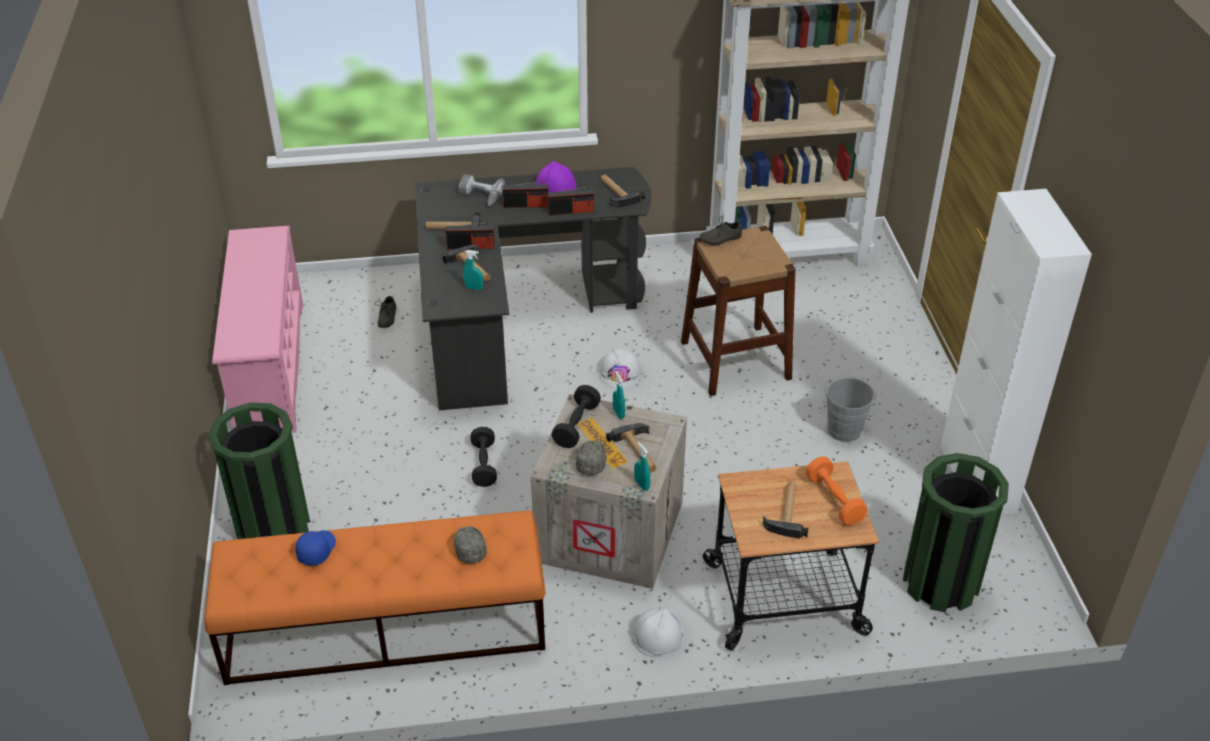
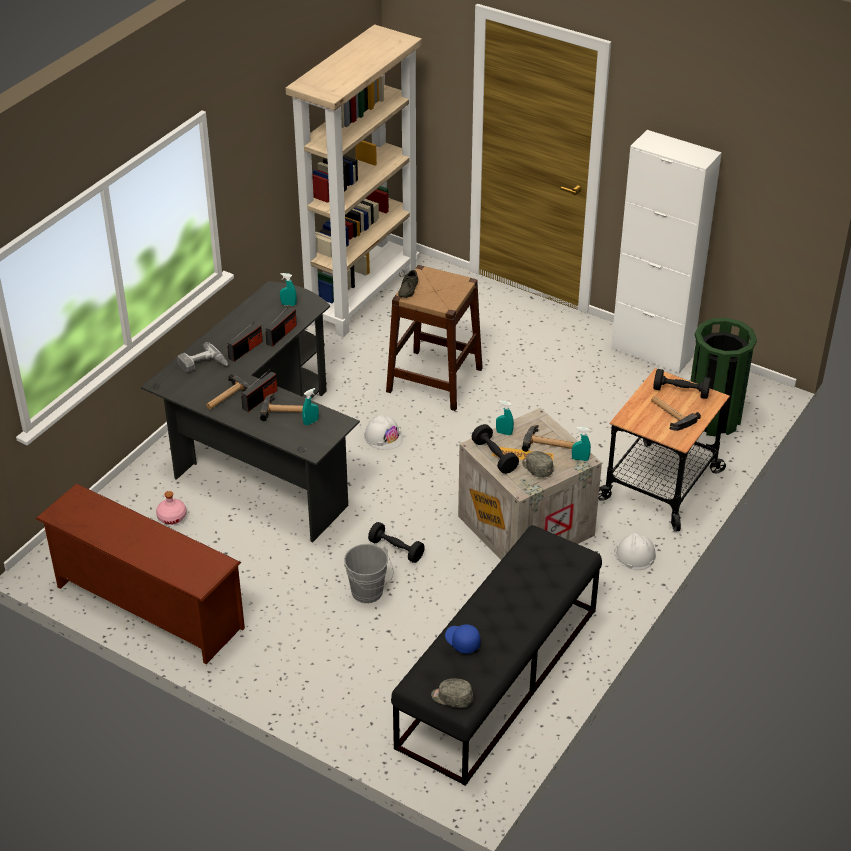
camera: 50 degrees left, 0 degrees up
orange bench [204,510,546,685] -> black bench [391,525,602,786]
green trash can [208,403,310,539] -> none
pink shoe rack [212,226,303,433] -> brown shoe rack [35,483,245,664]
grey shoe [375,296,396,328] -> pink bottle [156,491,187,525]
grey cap [454,526,487,564] -> grey cap moved to [431,679,473,708]
purple hard hat [534,161,577,192] -> none
hammer [601,174,645,208] -> turquoise spray bottle [280,273,297,306]
orange dumbbell [806,456,868,525] -> black dumbbell [653,369,711,399]
grey bucket [824,377,877,442] -> grey bucket moved to [344,544,393,604]

